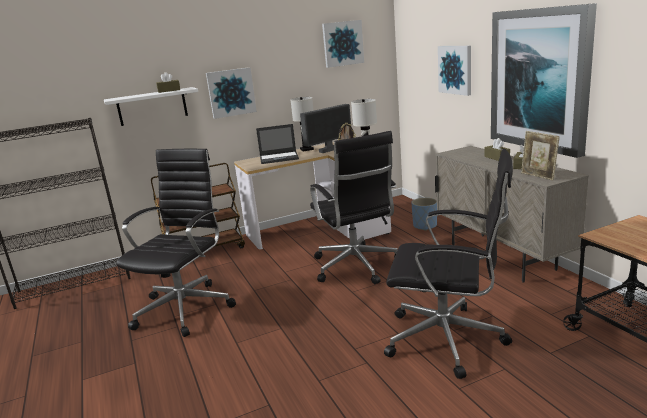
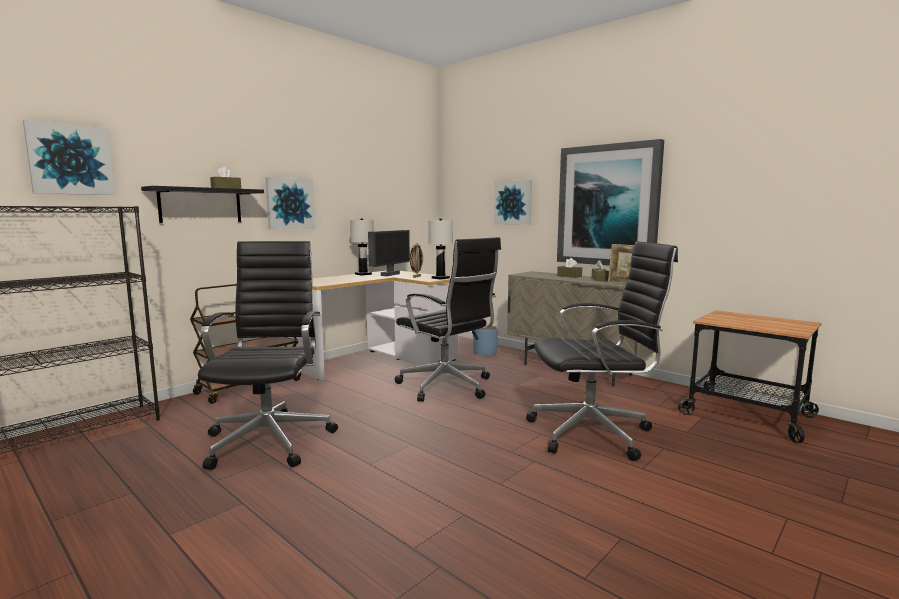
camera: 25 degrees left, 10 degrees down
white shelf [104,87,198,126] -> black shelf [141,186,264,223]
laptop [256,124,299,164] -> none
picture [322,20,364,68] -> picture moved to [23,120,115,195]

